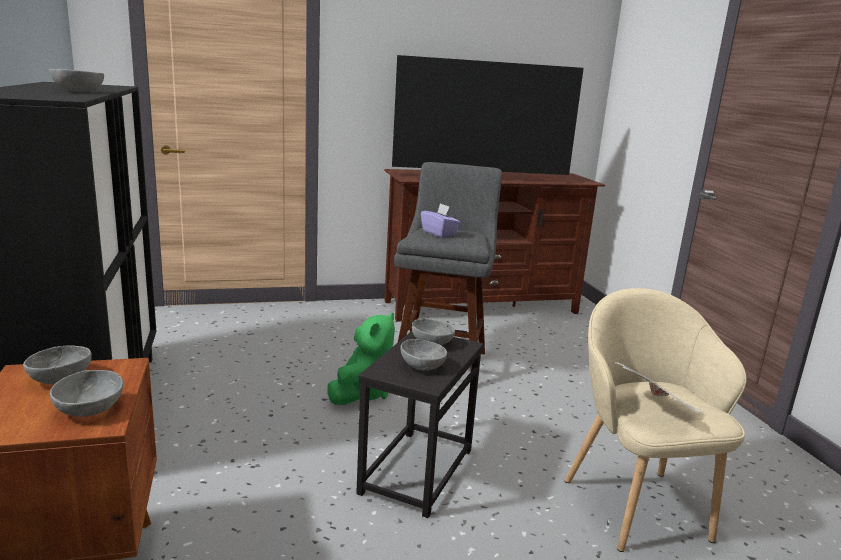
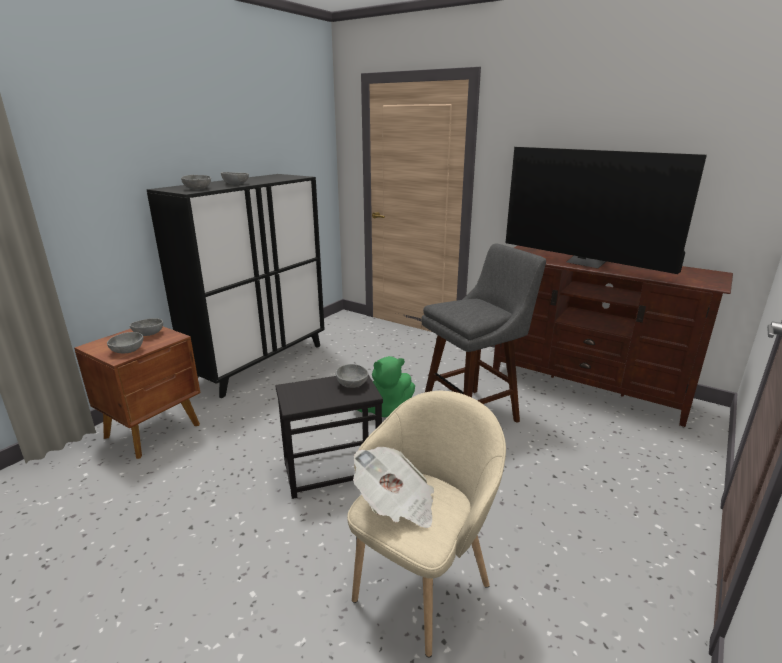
camera: 50 degrees right, 5 degrees up
grey bowl [400,339,447,370] -> grey bowl moved to [181,175,211,190]
purple tissue box [421,203,461,238] -> none

